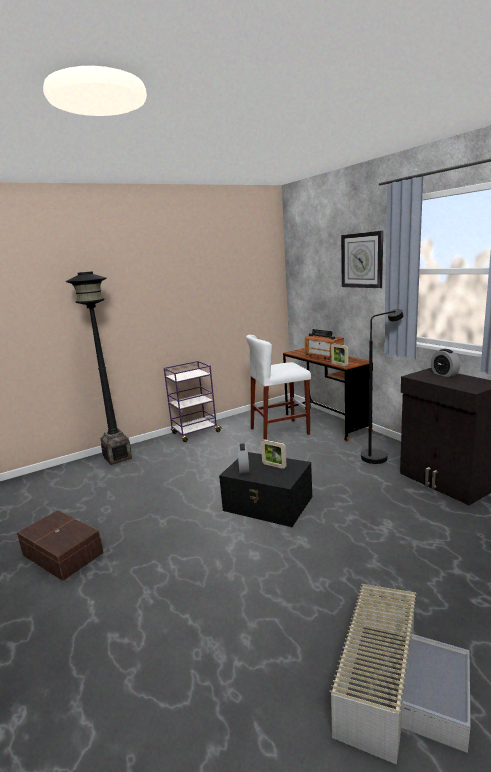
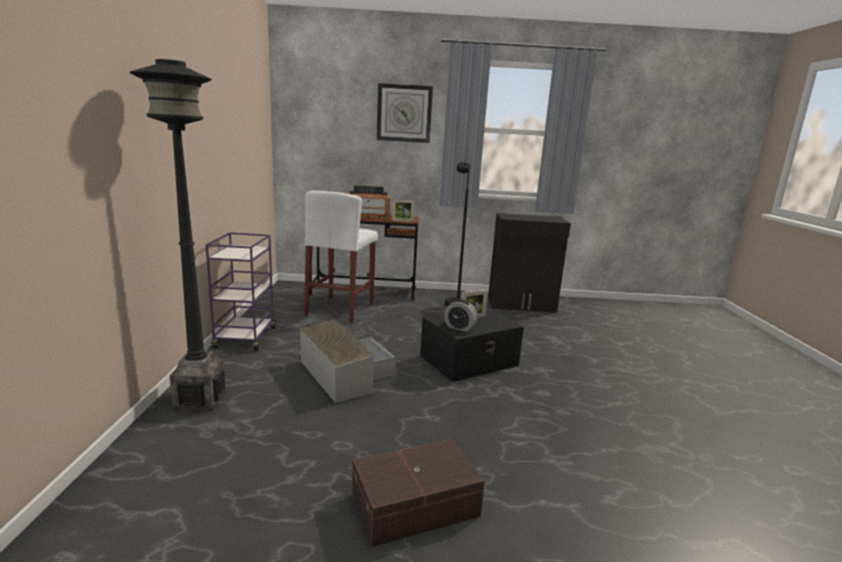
camera: 60 degrees left, 0 degrees up
grey storage box [330,584,470,765] -> grey storage box moved to [300,319,396,403]
alarm clock [431,349,460,377] -> none

